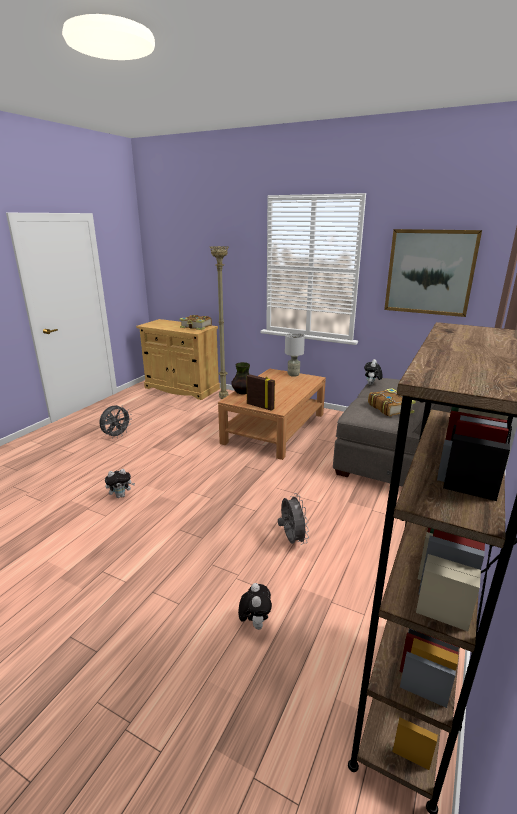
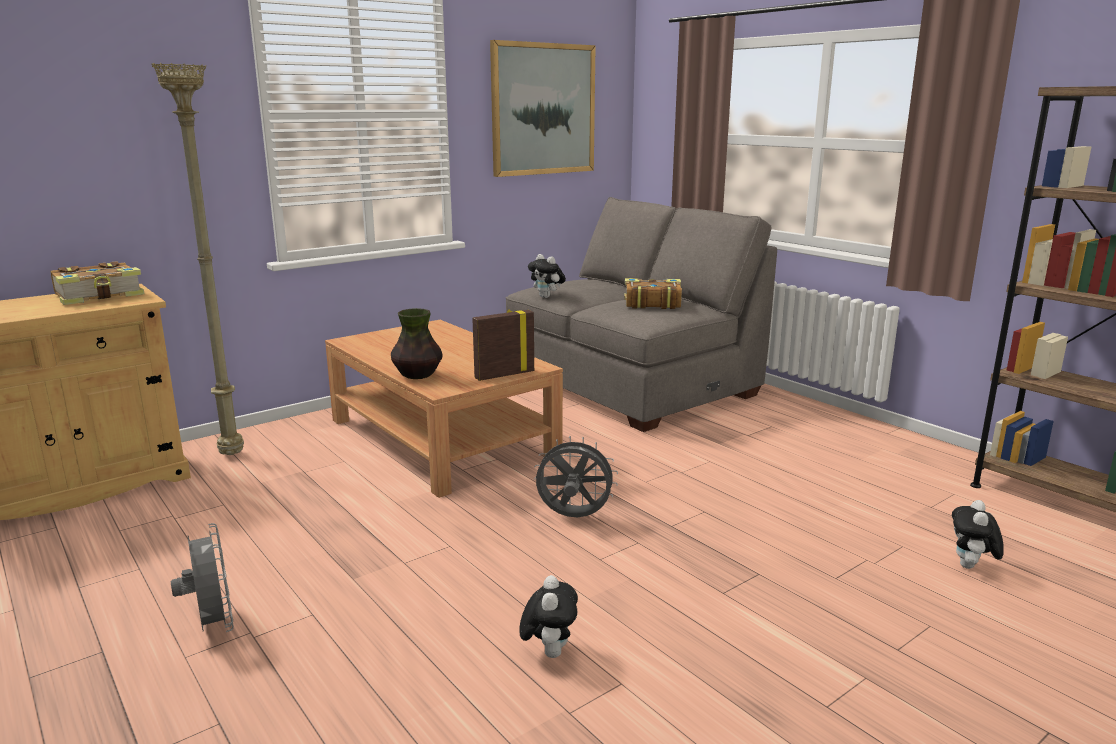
camera: 65 degrees left, 5 degrees down
plush toy [238,583,272,630] -> plush toy turned 90 degrees counterclockwise [952,500,1004,569]
grey fan [278,493,309,545] -> grey fan moved to [534,436,618,517]
grey table lamp [285,333,305,377] -> none

